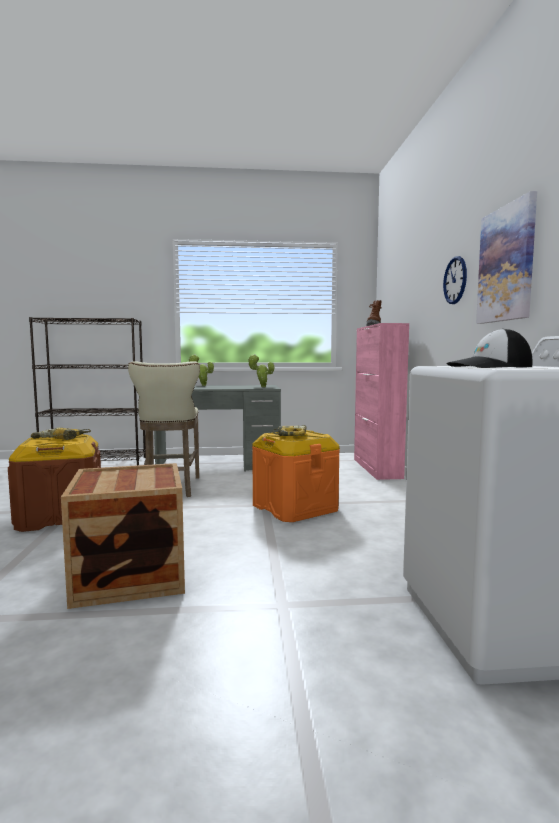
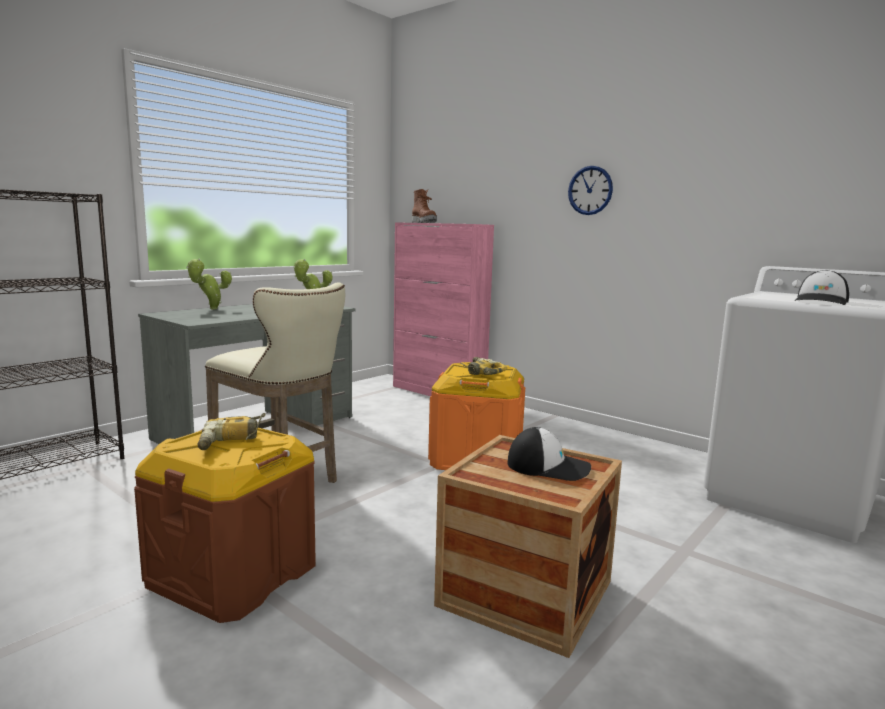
camera: 45 degrees left, 5 degrees up
picture [476,191,537,324] -> none
none -> cap [508,427,591,481]

